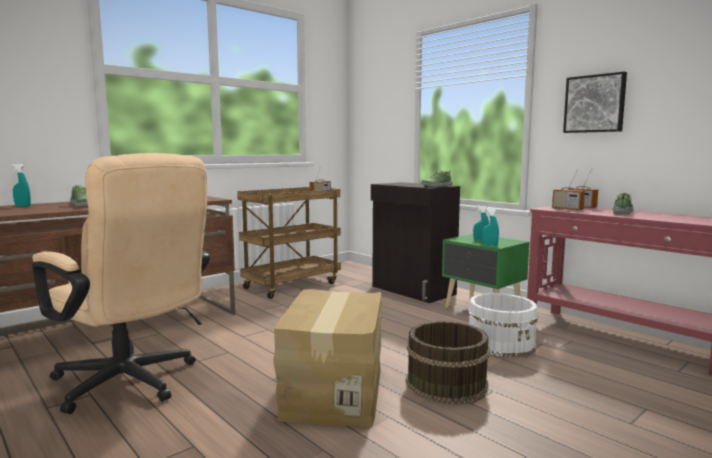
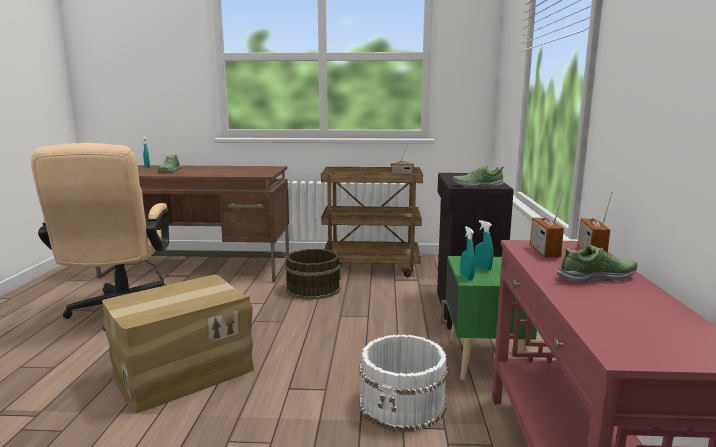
camera: 45 degrees right, 5 degrees up
brown bucket [406,321,490,404] -> brown bucket moved to [285,249,342,300]
picture [563,72,627,133] -> none

